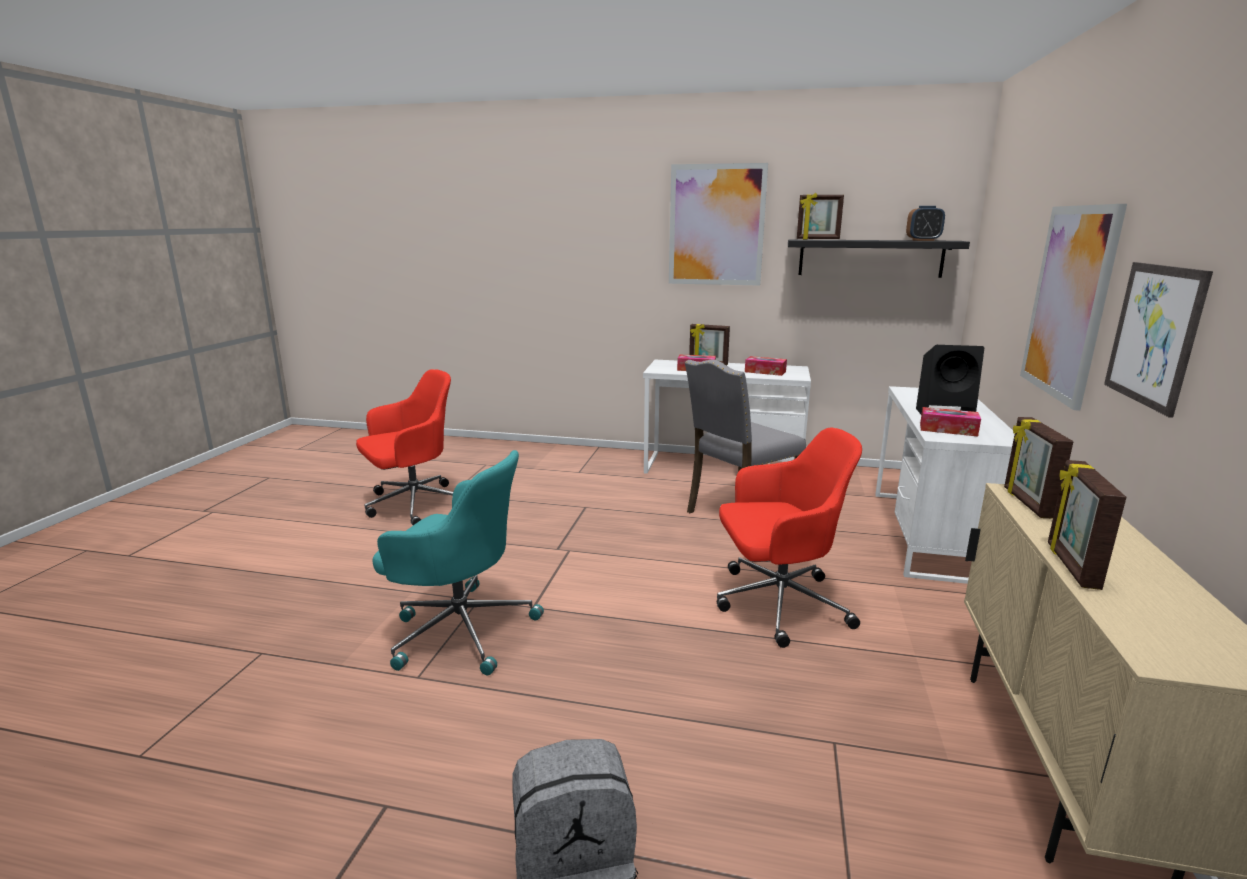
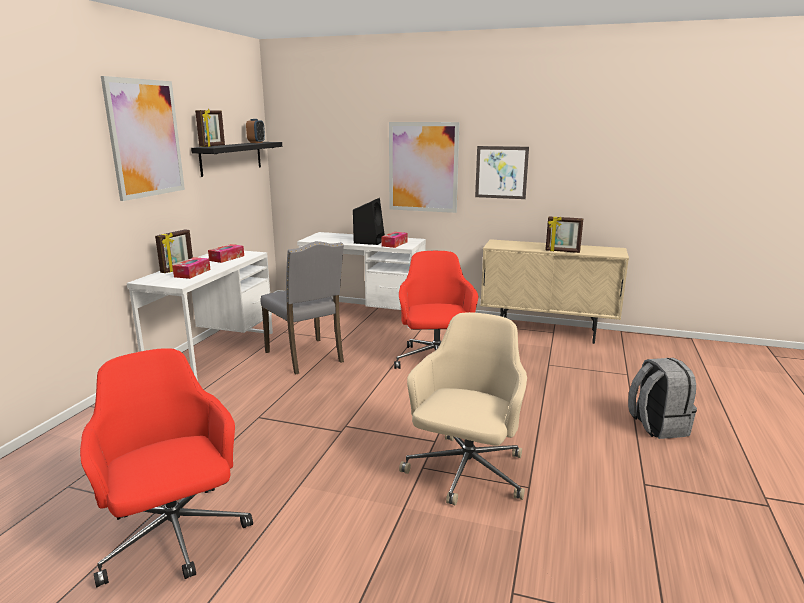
camera: 85 degrees left, 0 degrees up
turquoise office chair [373,450,544,675] -> beige office chair [399,312,527,505]
picture frame [1004,417,1073,518] -> none

